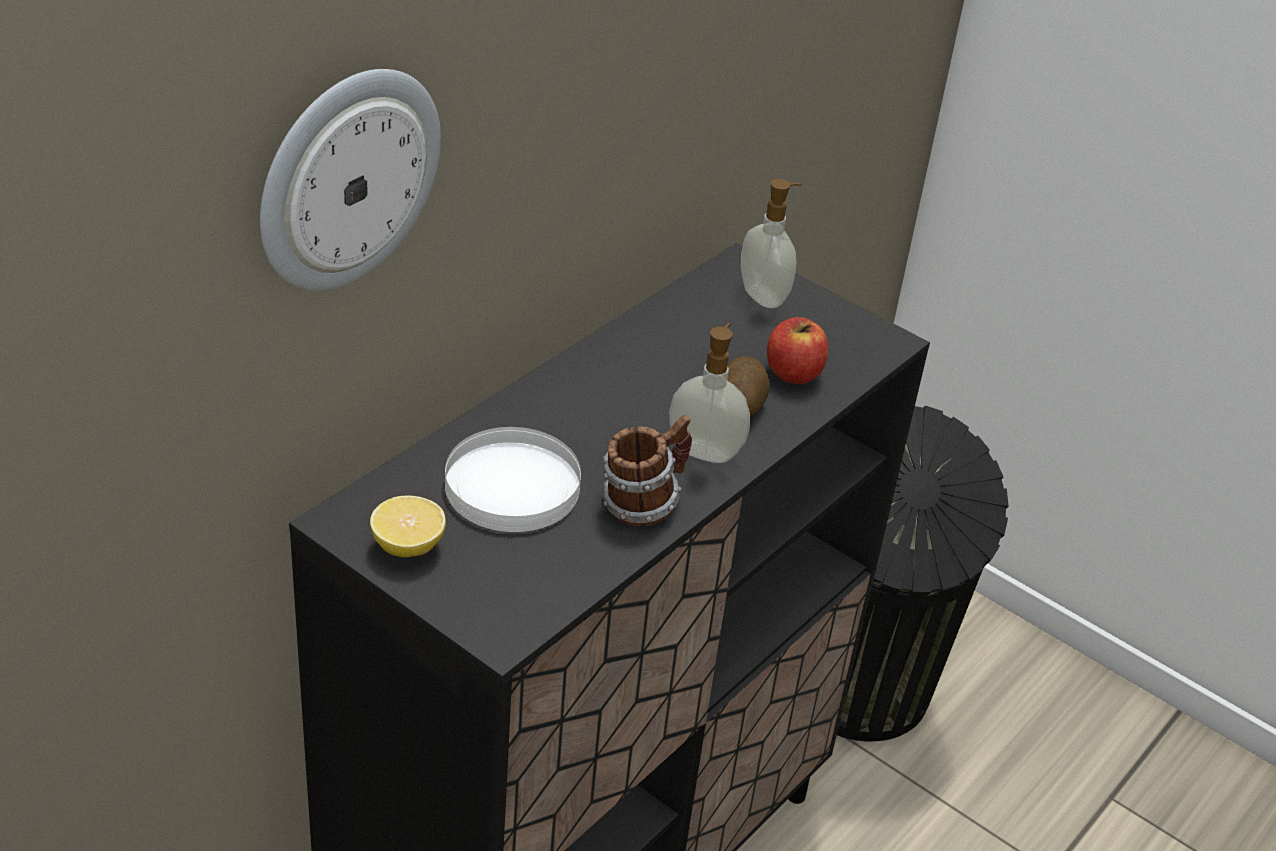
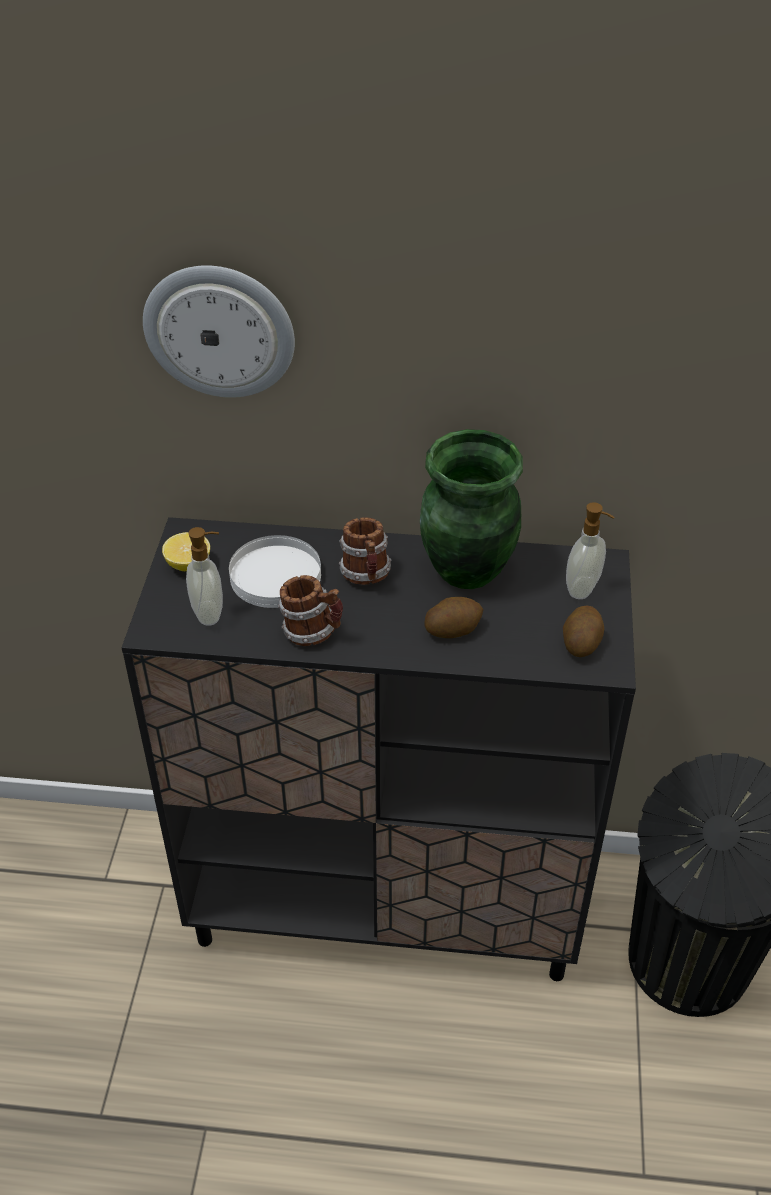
camera: 60 degrees right, 5 degrees up
soap dispenser [669,323,750,463] -> soap dispenser moved to [186,527,223,626]
apple [767,317,829,384] -> none
none -> mug [339,517,391,585]
none -> green vase [420,429,523,589]
none -> potato [563,605,604,657]

